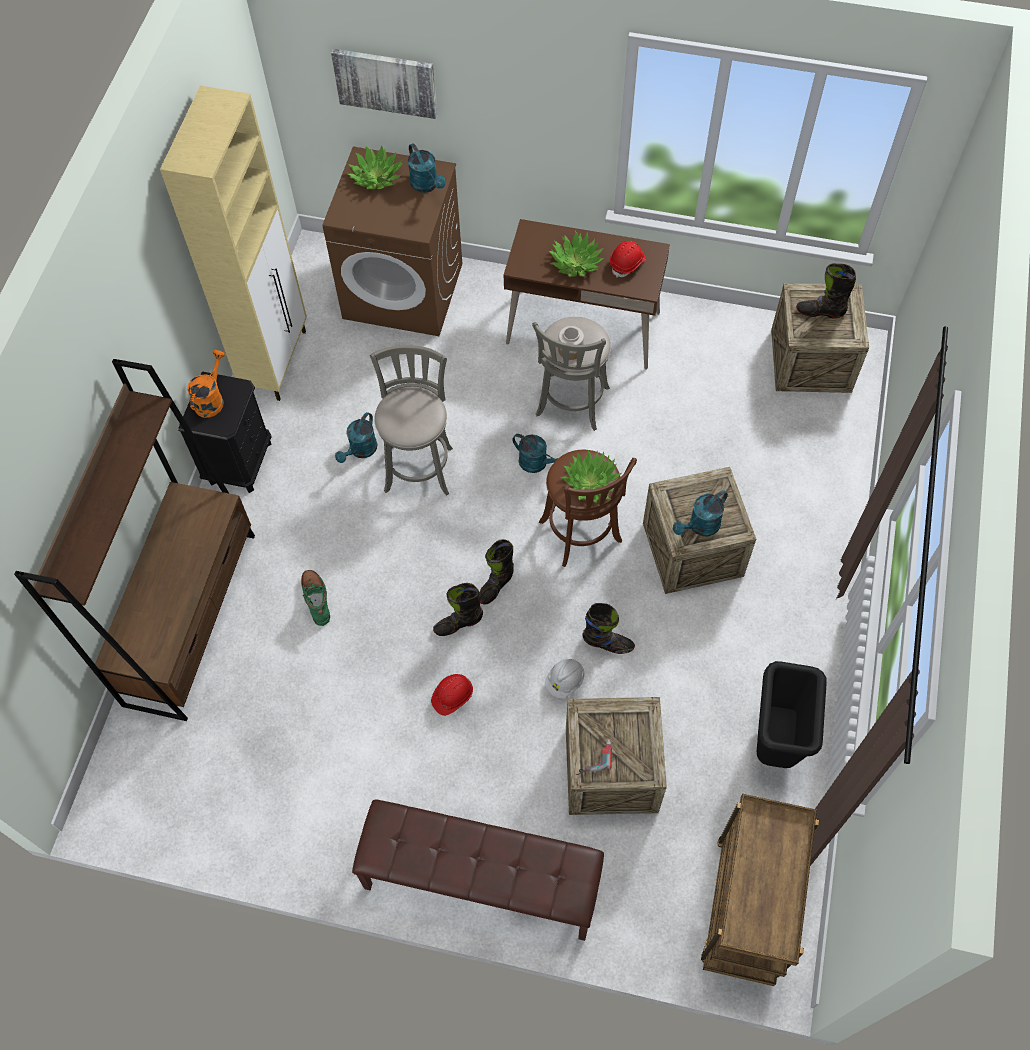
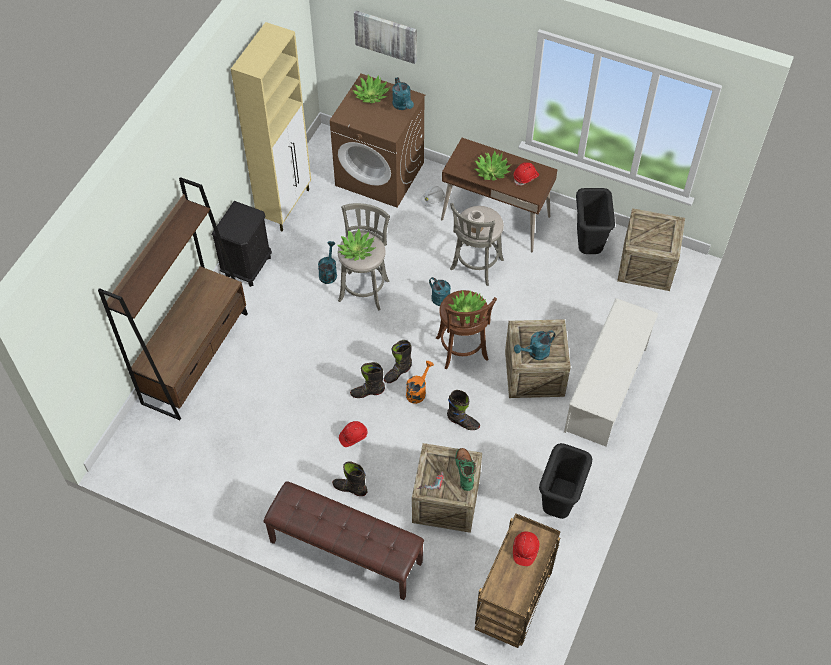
camera: 10 degrees right, 5 degrees down
orange watering can [187,350,225,418] -> orange watering can moved to [406,361,434,404]
green boot [301,570,330,626] -> green boot moved to [455,448,476,491]
turquoise watering can [335,412,378,463] -> turquoise watering can turned 150 degrees clockwise [318,241,337,284]
white hard hat [545,659,584,699] -> white hard hat moved to [421,186,445,207]
black boot [796,263,856,318] -> black boot moved to [332,461,367,496]
none -> potted plant [337,228,376,261]
none -> red hard hat [513,532,540,566]
none -> white shoe rack [564,298,658,447]
none -> black trash can [576,188,615,254]

